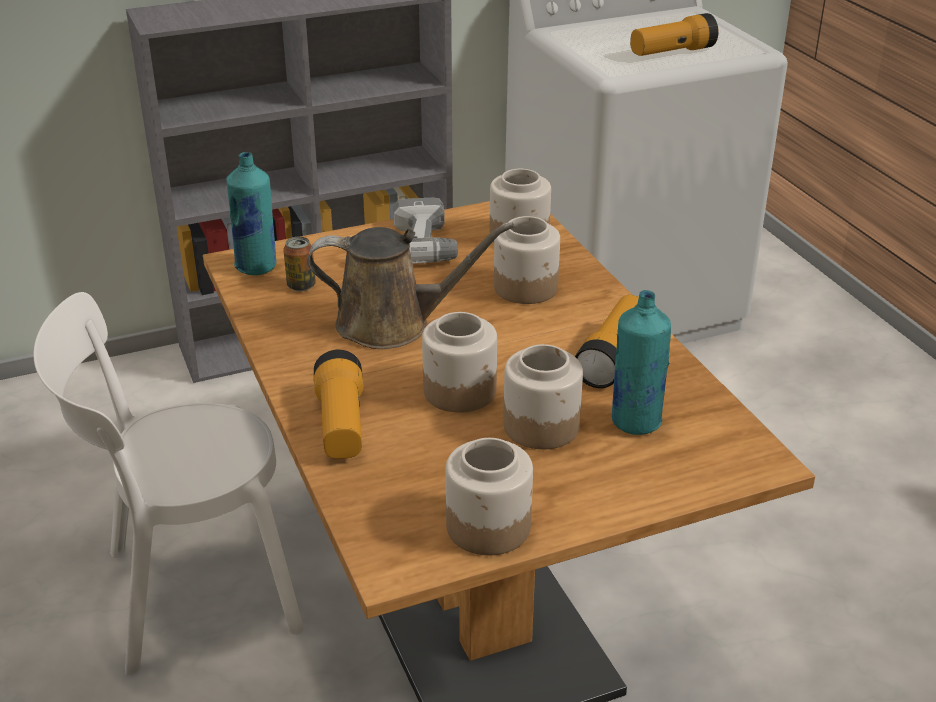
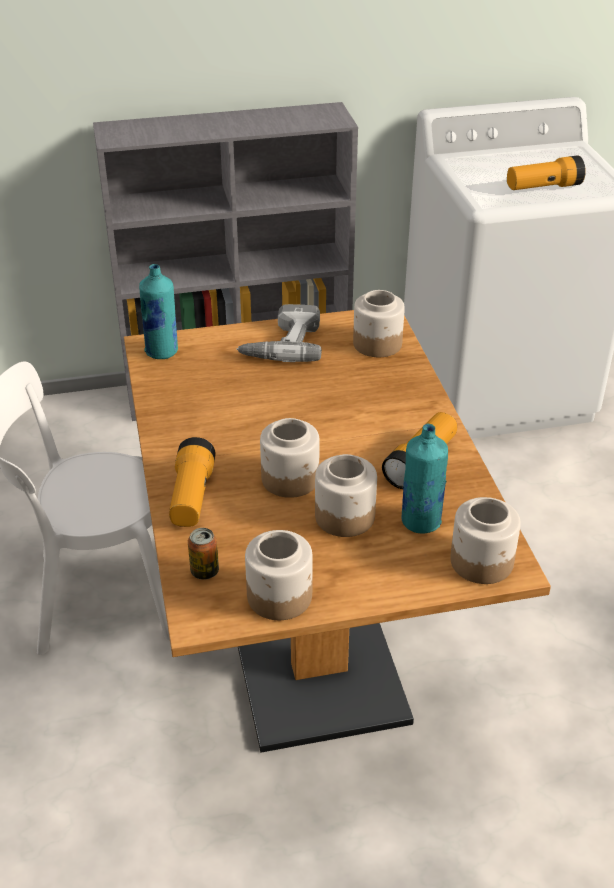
camera: 10 degrees right, 5 degrees up
can [283,237,316,291] -> can moved to [188,528,219,580]
brown watering can [307,222,514,349] -> none
jar [494,216,560,304] -> jar moved to [450,497,521,584]

